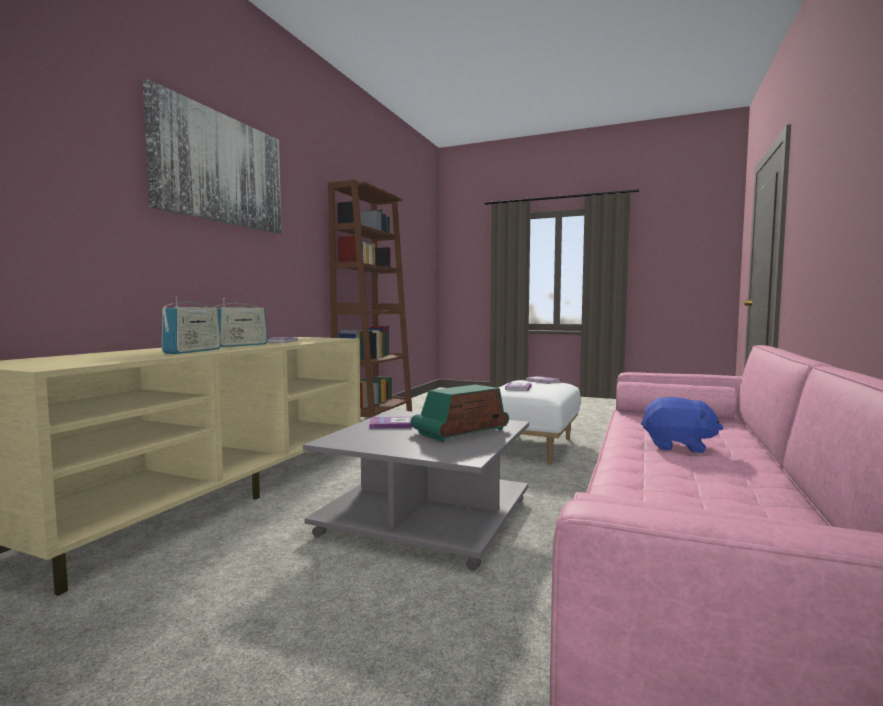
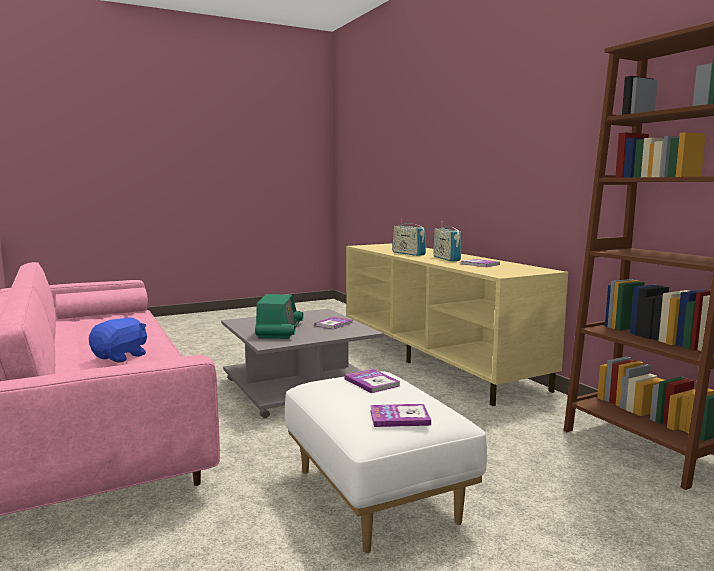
camera: 130 degrees right, 5 degrees up
picture [143,79,281,233] -> none
blue plush toy [641,397,723,453] -> blue plush toy turned 150 degrees clockwise [89,317,147,363]

